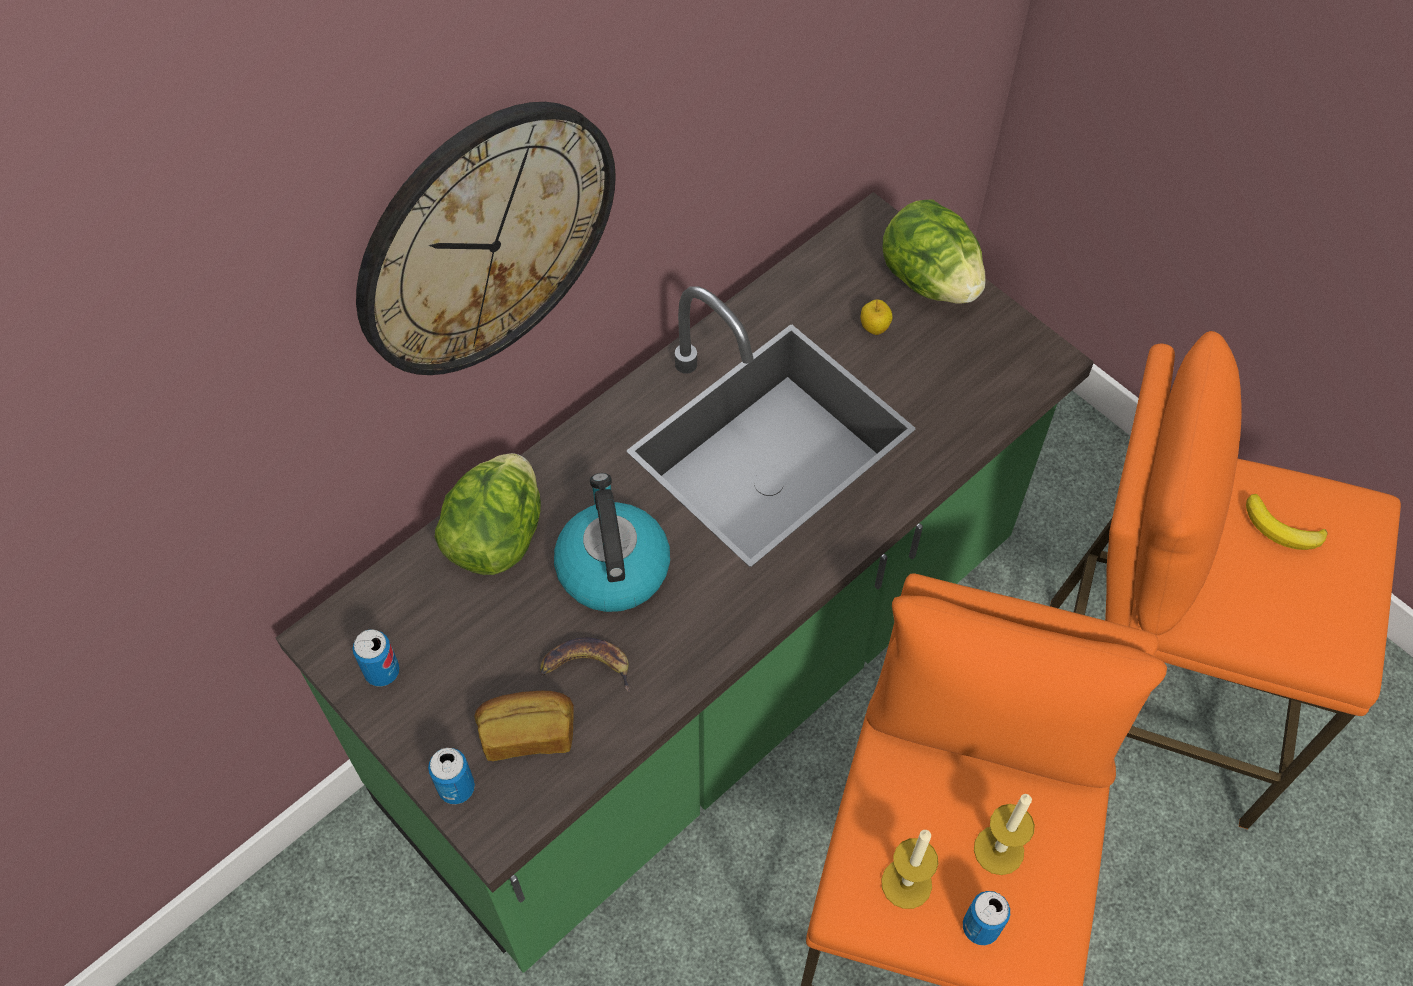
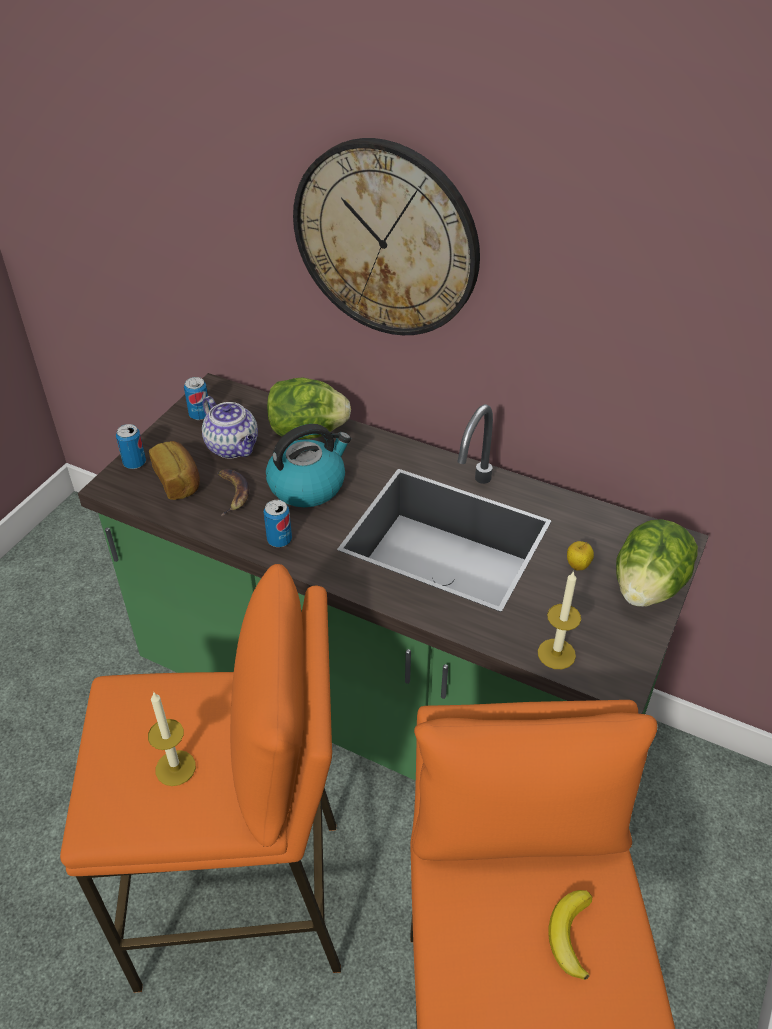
camera: 70 degrees right, 15 degrees down
candle [881,830,938,909] -> candle moved to [538,570,581,669]
can [963,891,1010,945] -> can moved to [264,500,292,547]
none -> teapot [202,396,258,458]

